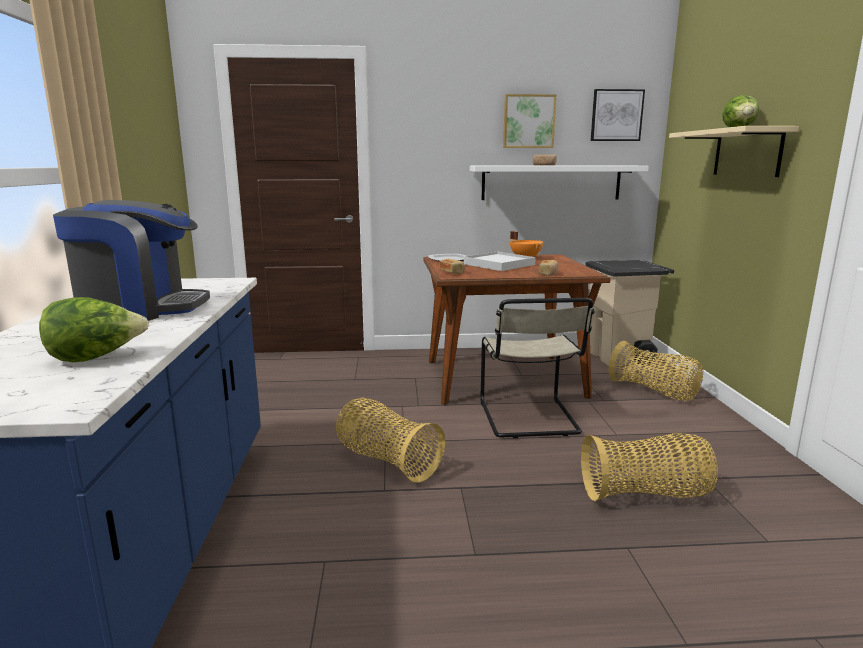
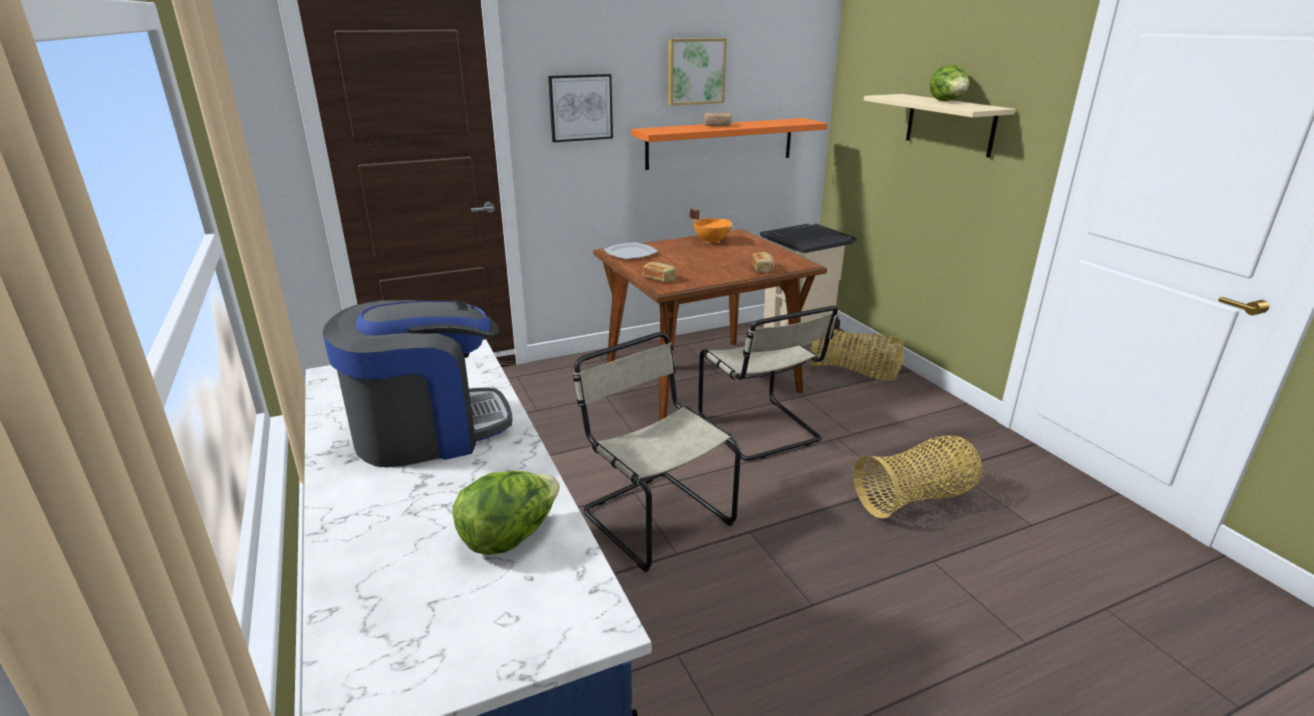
camera: 20 degrees left, 10 degrees up
basket [336,398,445,483] -> beige chair [573,332,741,572]
white tray [464,252,536,271] -> none
white shelf [470,166,649,200] -> orange shelf [631,118,828,170]
picture [591,89,645,141] -> picture moved to [548,74,613,142]

